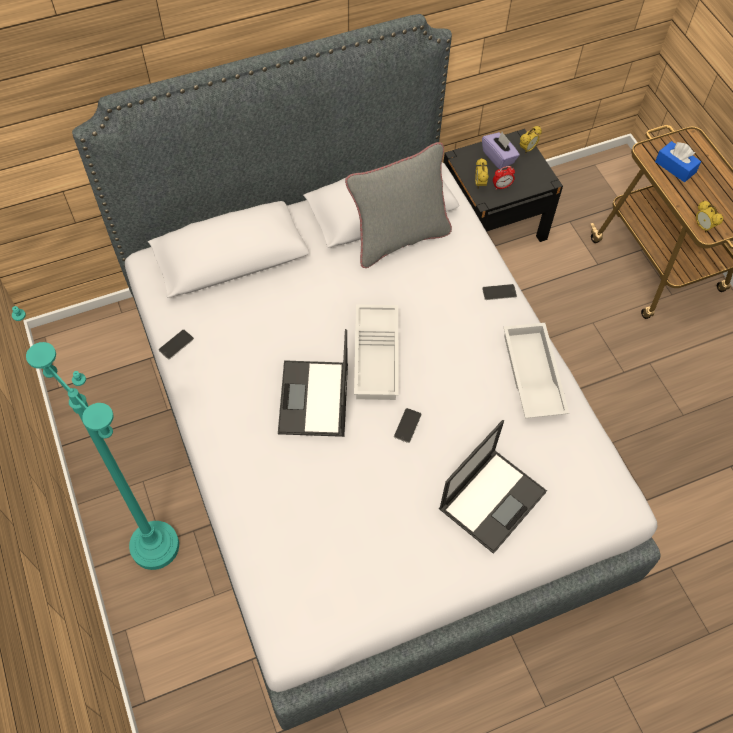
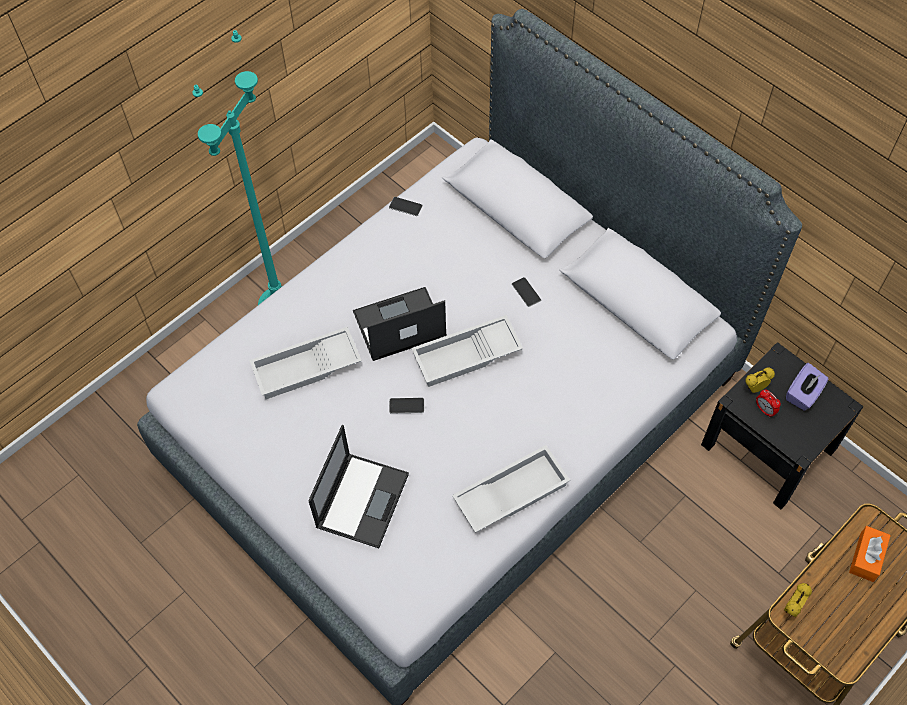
camera: 70 degrees right, 0 degrees up
grey pillow [345,142,452,268] -> none
laptop [439,420,547,554] -> laptop turned 90 degrees counterclockwise [308,425,409,548]
phone [482,284,517,300] -> phone moved to [512,277,541,307]
alarm clock [520,126,542,154] -> none
blue tissue box [655,141,701,182] -> orange tissue box [849,526,891,582]
none -> white tray [249,327,362,399]

